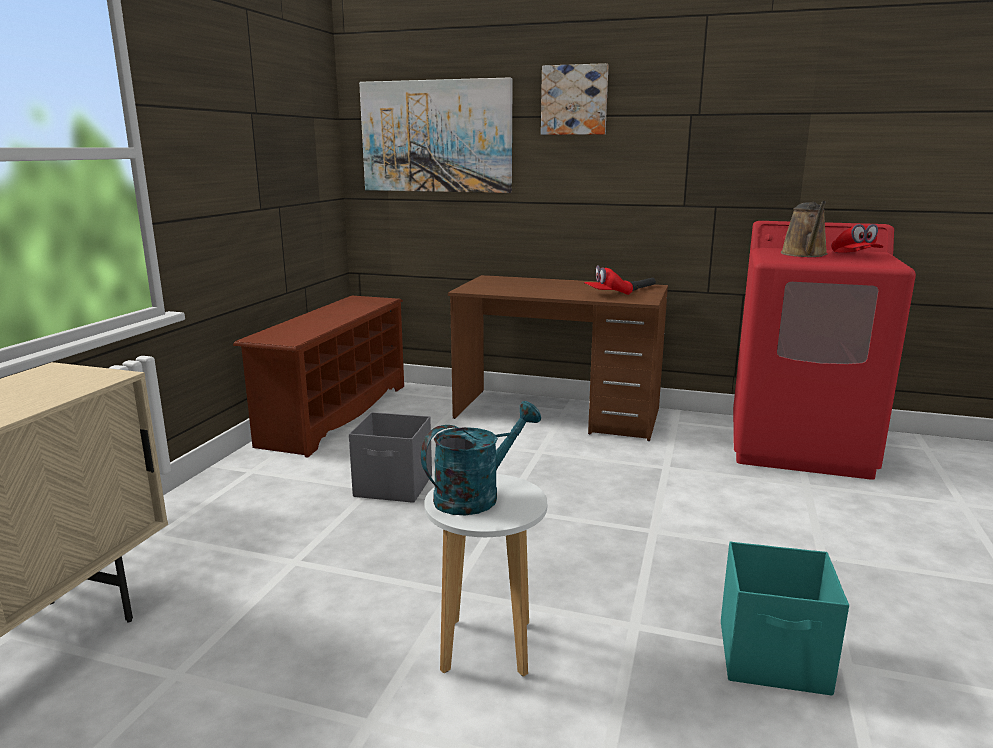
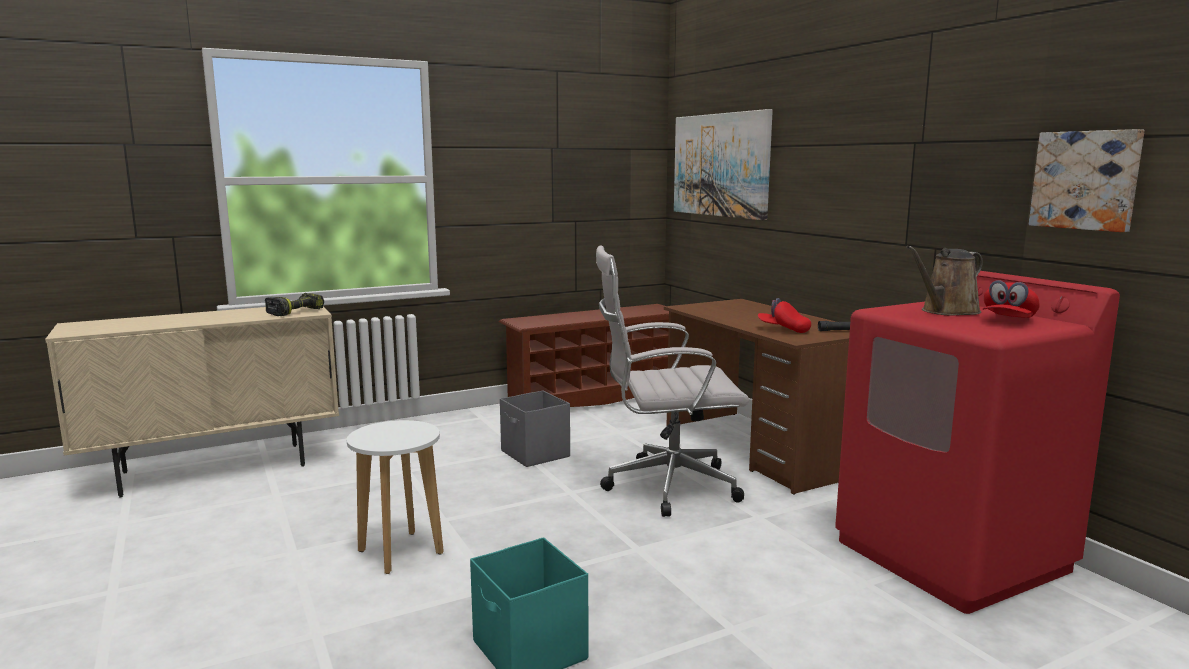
camera: 45 degrees right, 5 degrees down
turquoise watering can [421,401,541,515] -> none
picture [541,63,609,135] -> picture moved to [1029,129,1144,232]
none -> power drill [265,293,324,316]
none -> white office chair [596,245,749,517]

